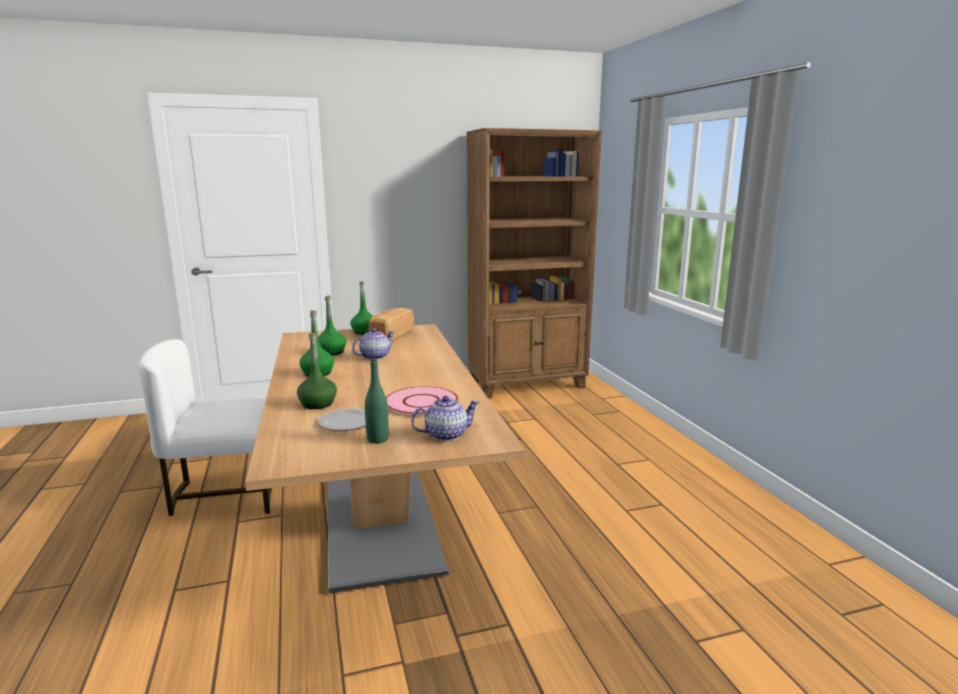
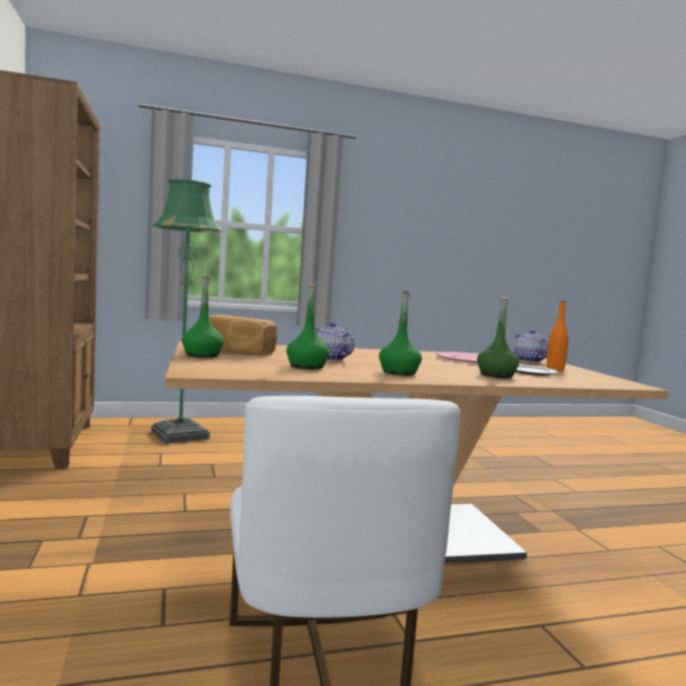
camera: 90 degrees left, 10 degrees down
green bottle [365,358,389,444] -> orange bottle [547,301,568,371]
none -> green floor lamp [151,179,222,444]

